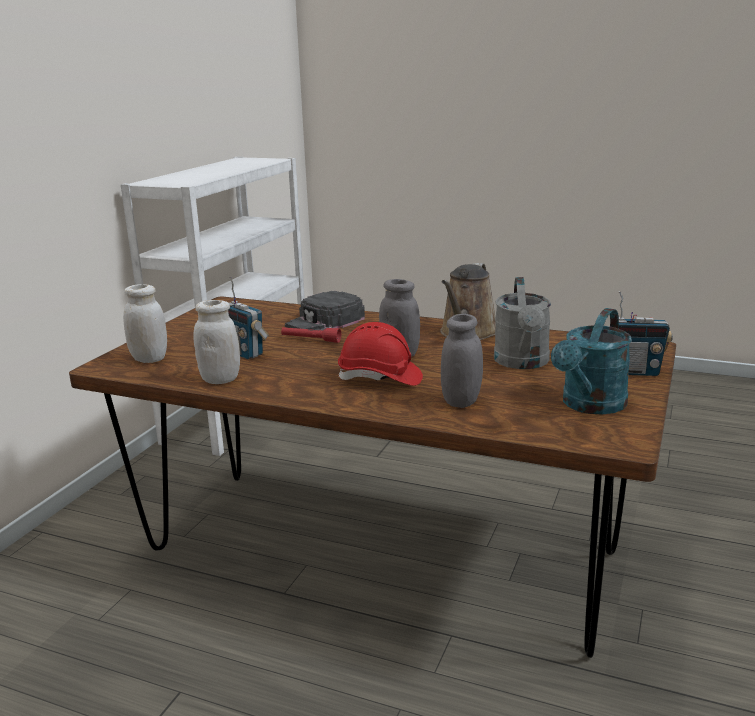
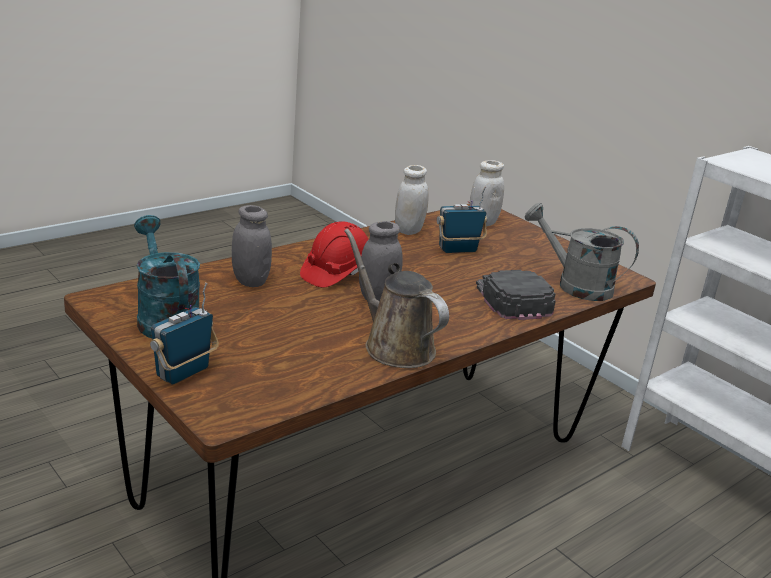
camera: 115 degrees right, 5 degrees up
red flashlight [281,327,341,343] -> none
grey watering can [494,277,551,369] -> grey watering can moved to [525,203,639,301]

